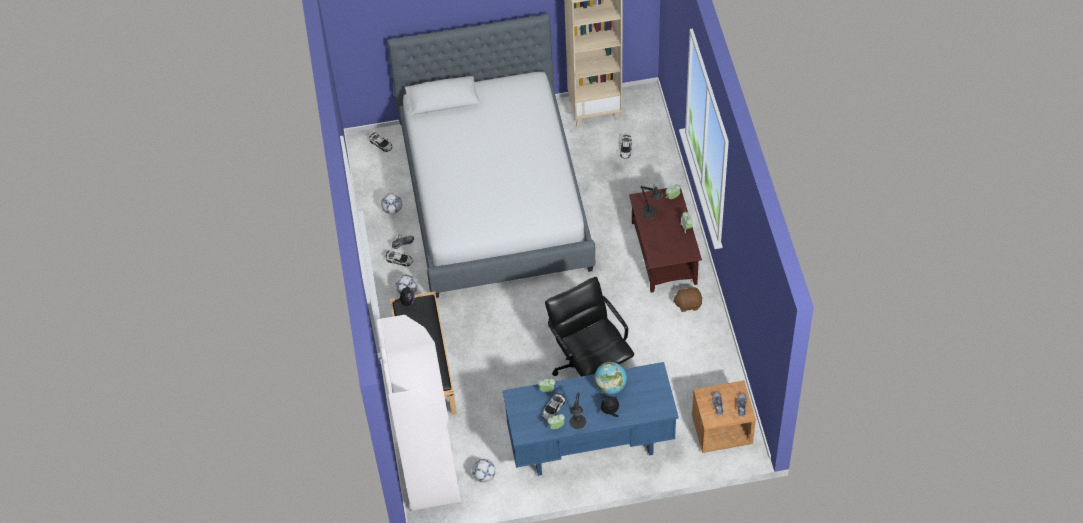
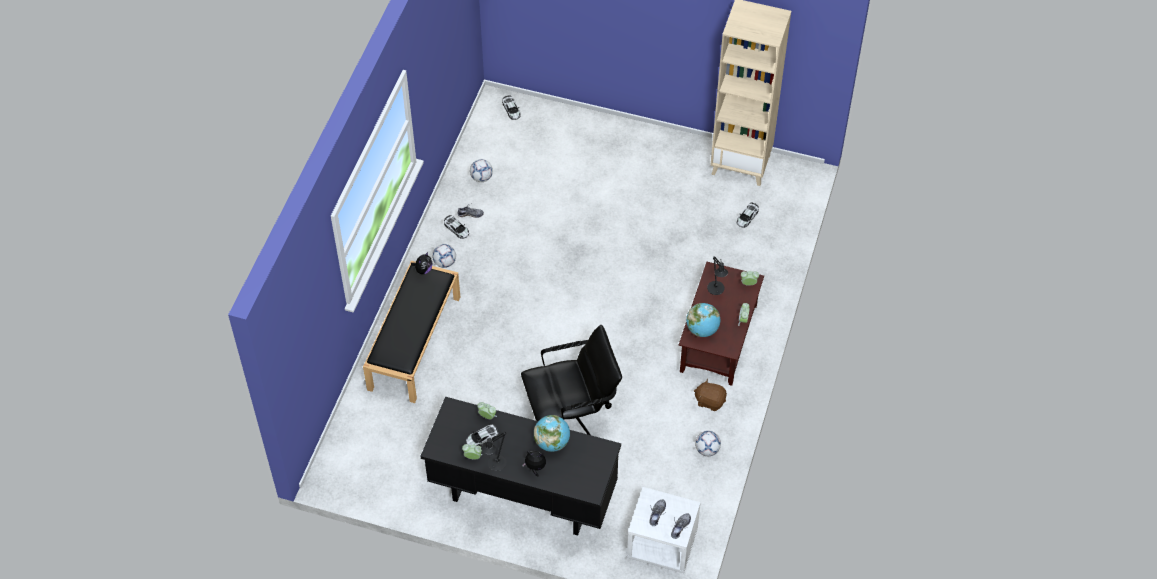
camera: 25 degrees right, 0 degrees up
white bookcase [376,315,461,511] -> none
bed [387,14,595,298] -> none
football [472,459,495,482] -> football moved to [695,431,721,456]
blue desk [503,362,679,476] -> black desk [420,397,621,535]
black office chair [545,277,634,376] -> black office chair turned 75 degrees clockwise [521,325,622,435]
brown nightstand [692,380,756,453] -> white nightstand [627,487,701,573]
none -> globe [686,303,720,337]

